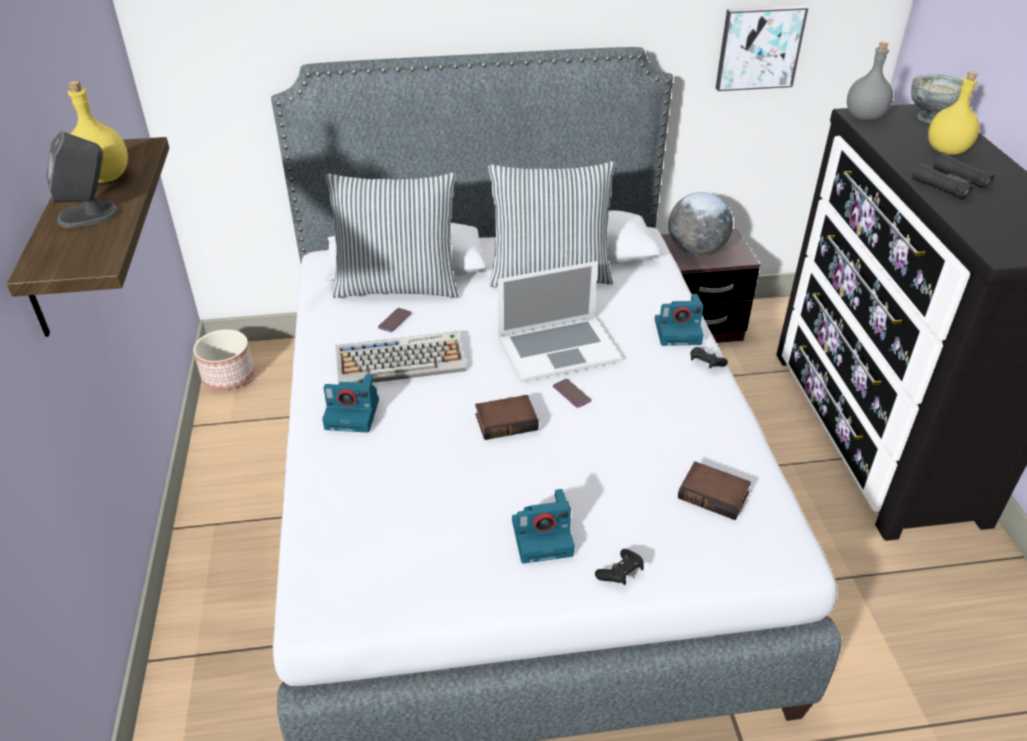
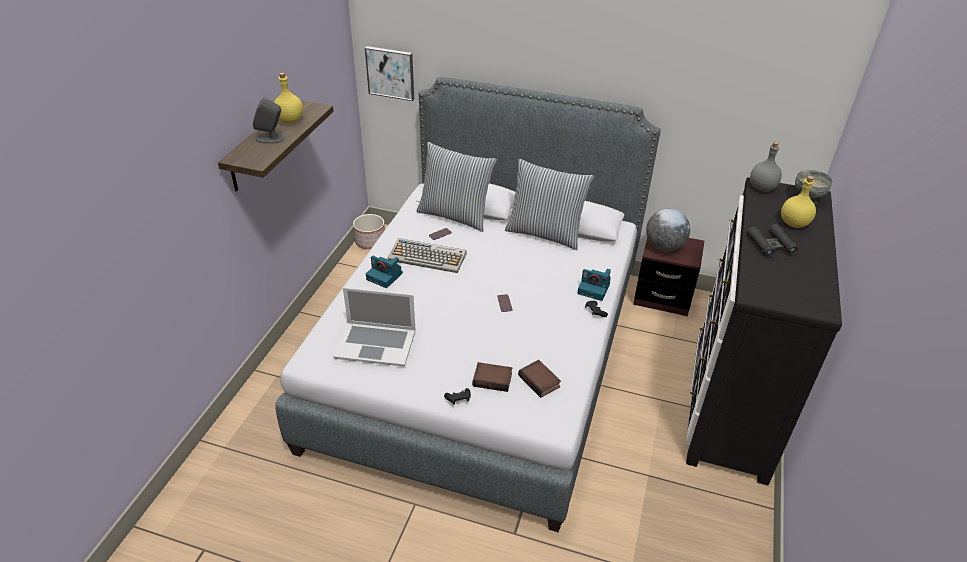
camera: 25 degrees right, 0 degrees up
book [475,395,539,440] -> book moved to [472,362,512,392]
laptop [497,261,622,382] -> laptop moved to [333,288,416,367]
camera [512,489,574,564] -> none
picture [716,5,808,91] -> picture moved to [365,46,414,101]

